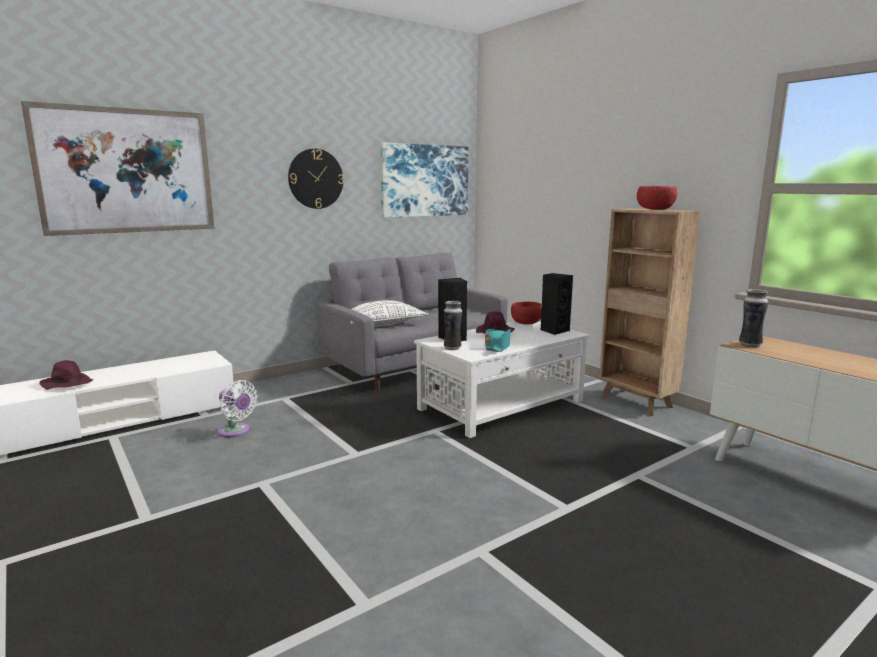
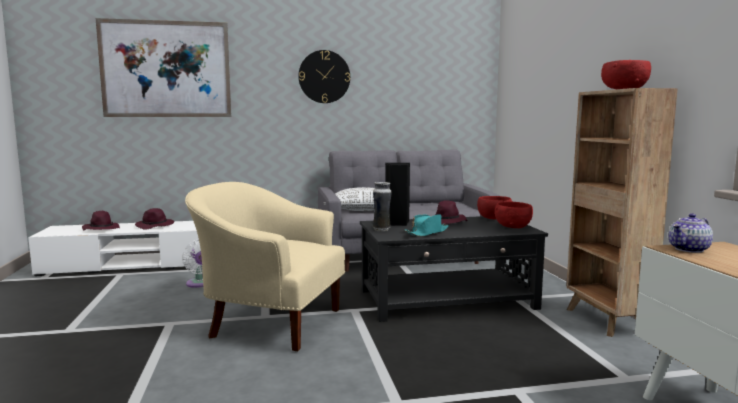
camera: 25 degrees right, 5 degrees down
picture [380,142,469,218] -> none
white coffee table [414,321,590,438] -> black coffee table [360,216,548,322]
black speaker [540,273,573,335] -> red bowl [495,202,533,228]
vase [739,289,768,347] -> teapot [669,213,713,253]
none -> purple hat [135,208,174,230]
none -> beige armchair [185,182,345,351]

